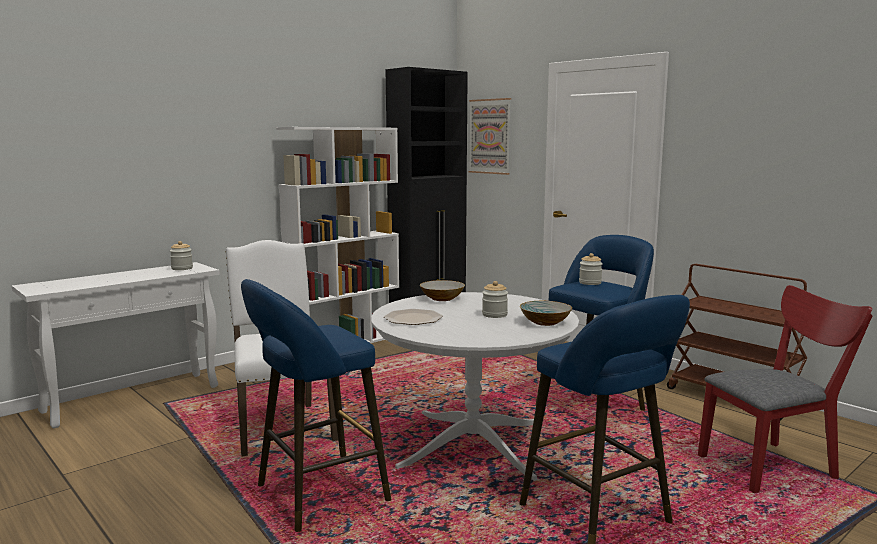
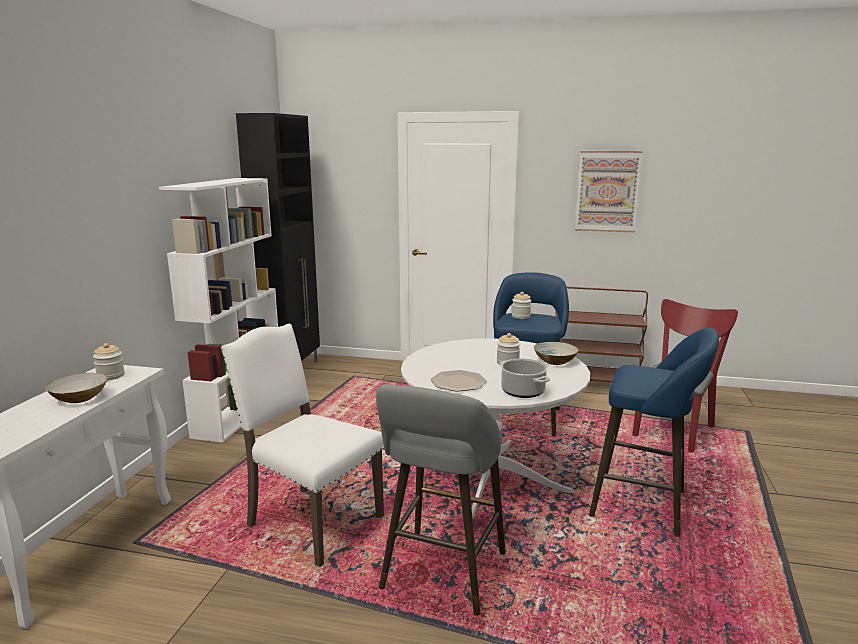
camera: 35 degrees left, 5 degrees up
blue stool [241,279,391,532] -> grey stool [376,384,506,616]
bowl [420,280,465,301] -> bowl moved to [45,373,107,403]
picture [469,98,511,175] -> picture moved to [575,151,642,232]
none -> cooking pot [500,358,550,398]

